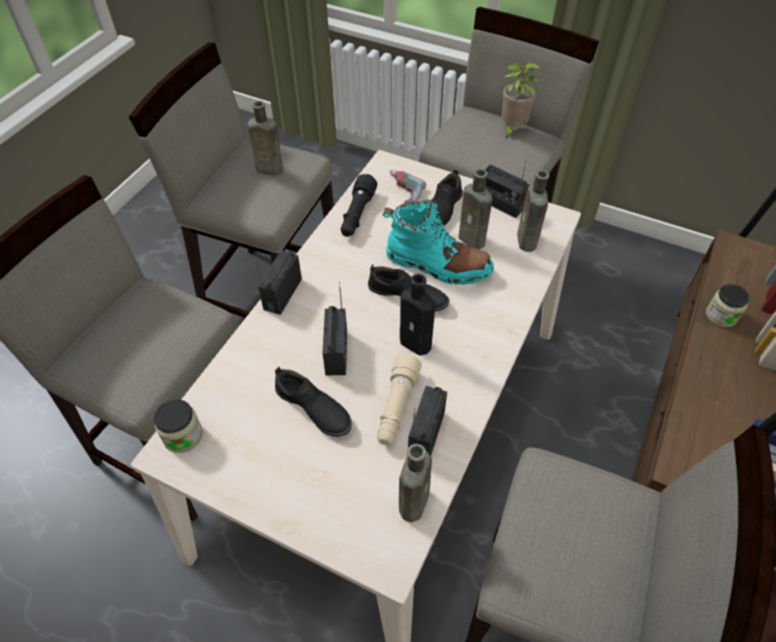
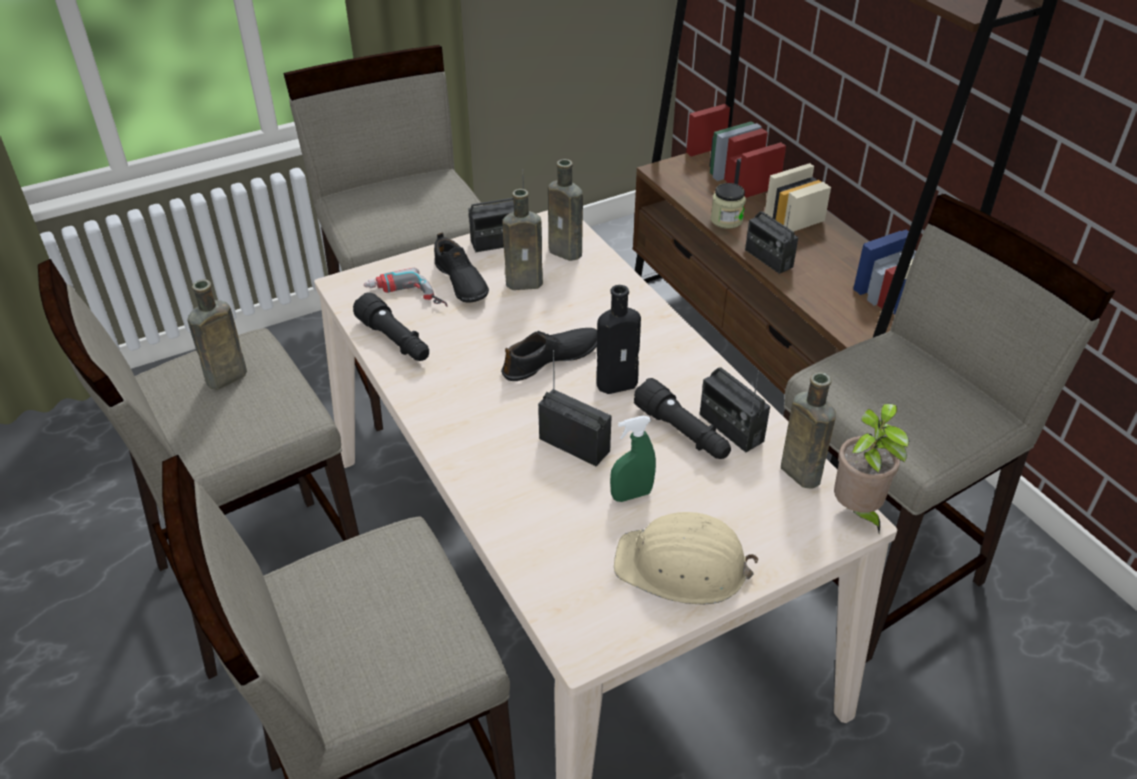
camera: 55 degrees left, 10 degrees down
jar [154,399,203,453] -> none
radio [255,250,302,315] -> radio moved to [745,205,798,274]
black shoe [275,367,352,437] -> green spray bottle [610,416,656,502]
beige flashlight [377,354,422,445] -> black flashlight [634,378,731,459]
turquoise boot [383,200,494,285] -> none
potted plant [501,62,541,138] -> potted plant moved to [834,403,909,533]
none -> beige hard hat [614,512,758,604]

